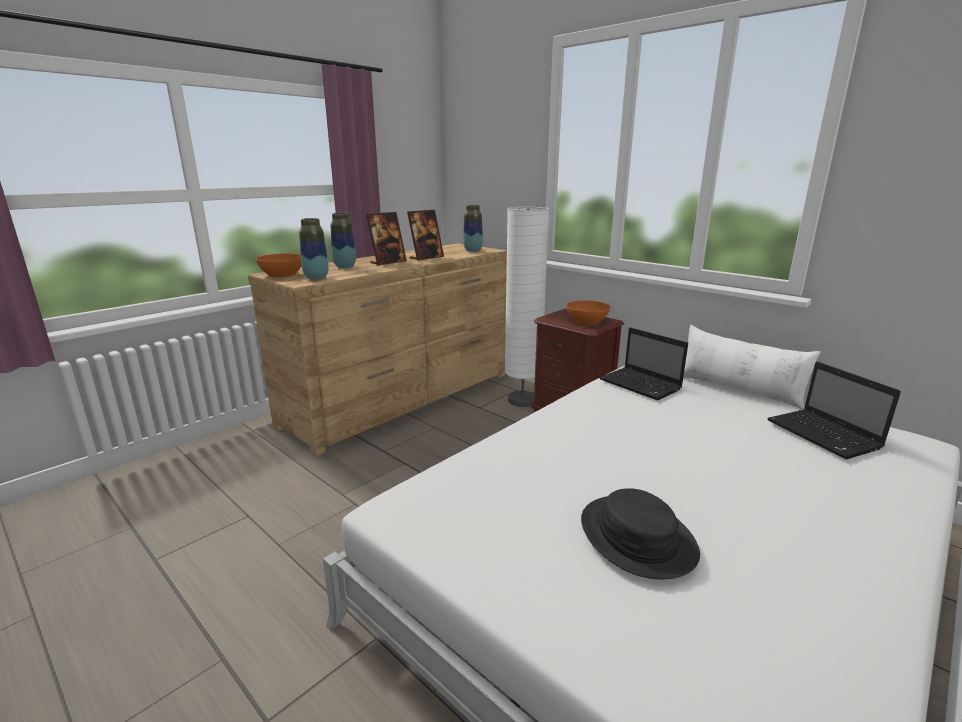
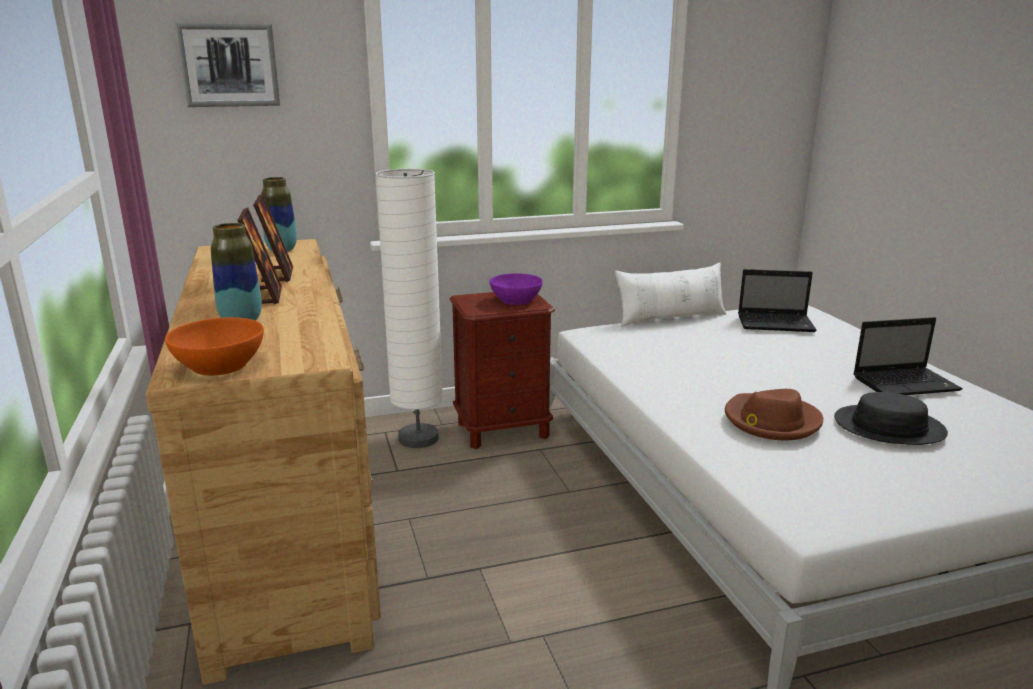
camera: 60 degrees left, 0 degrees up
vase [299,218,329,280] -> none
orange bowl [566,300,610,325] -> purple bowl [490,273,543,305]
laptop [599,327,688,401] -> laptop moved to [853,317,963,395]
none -> picture [175,23,280,107]
none -> brown hat [725,389,823,440]

